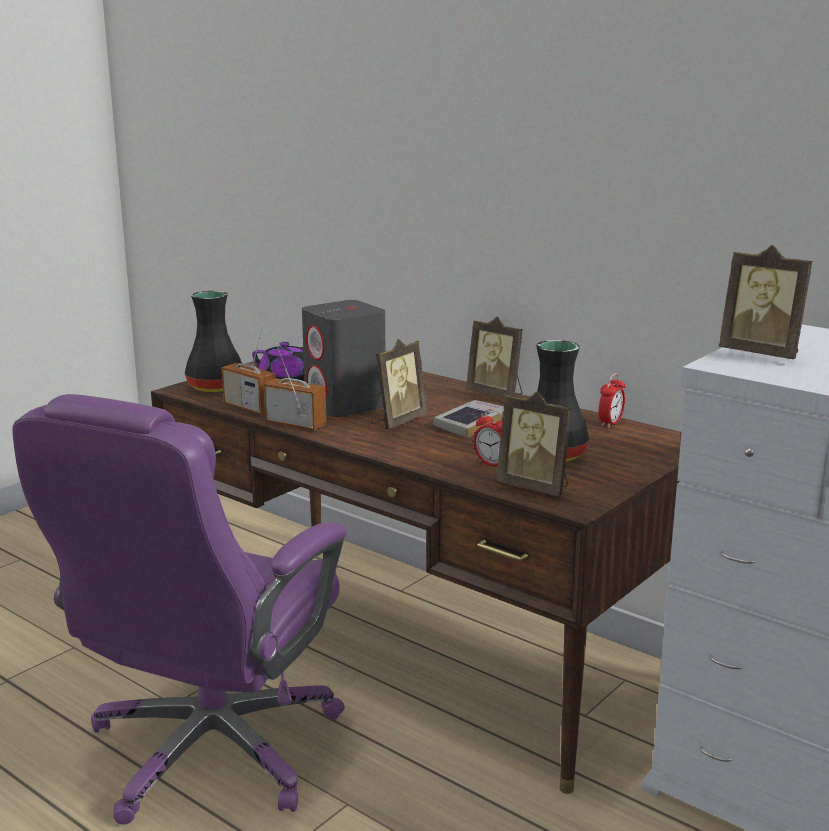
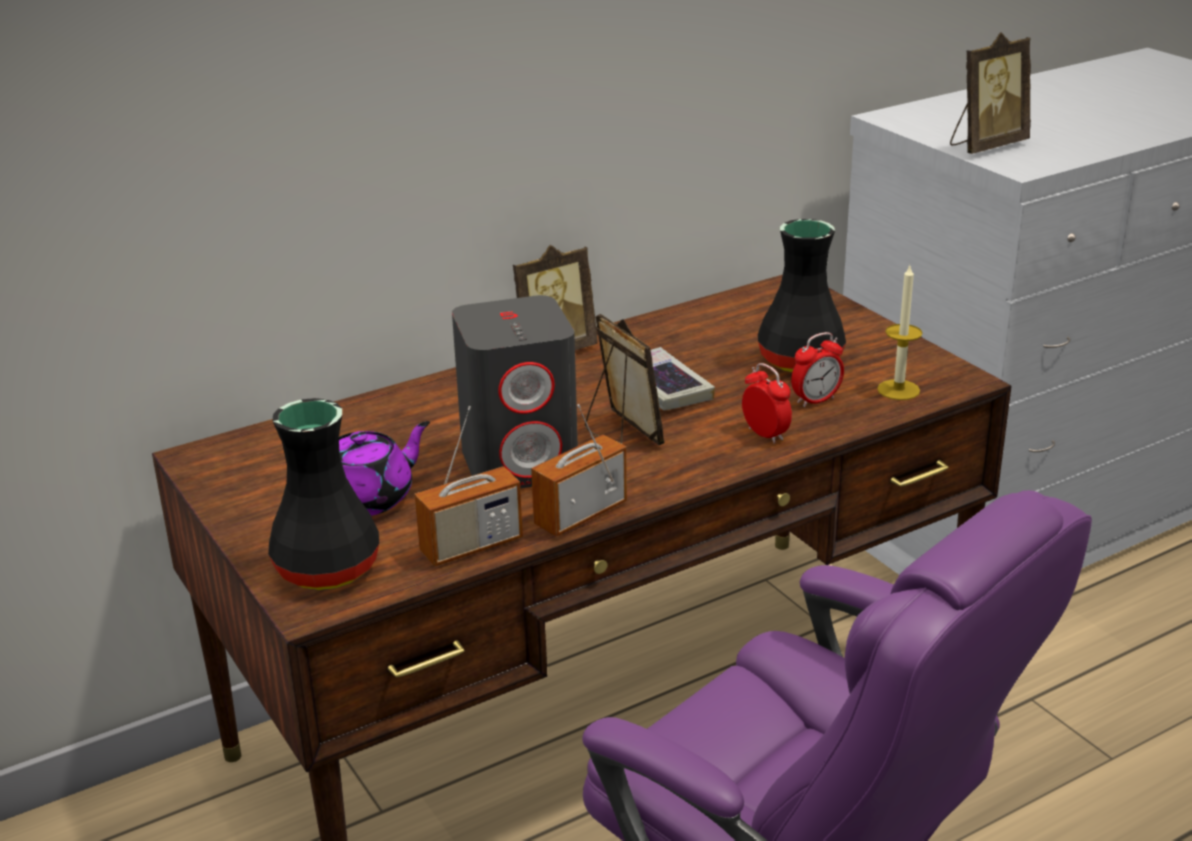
camera: 70 degrees left, 10 degrees up
picture frame [496,391,572,496] -> candle [877,266,923,400]
alarm clock [598,373,626,428] -> alarm clock moved to [742,363,792,444]

